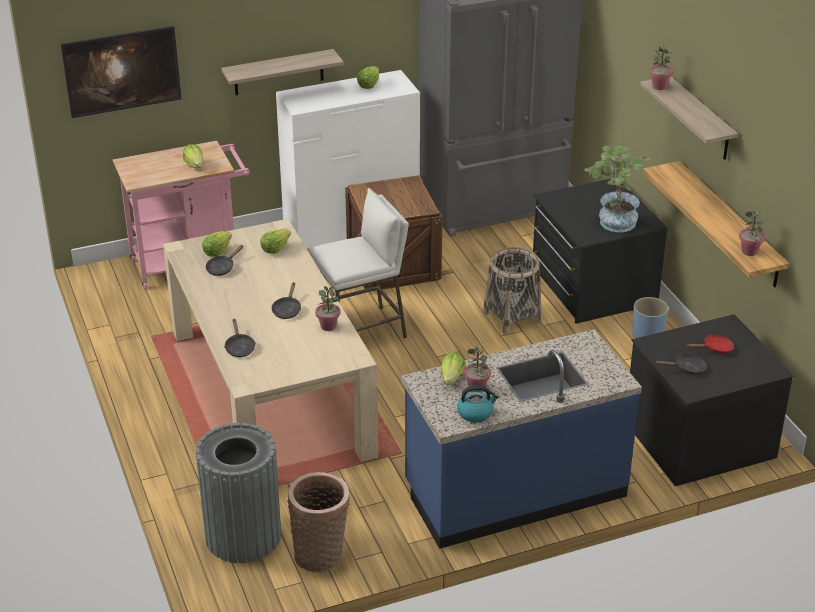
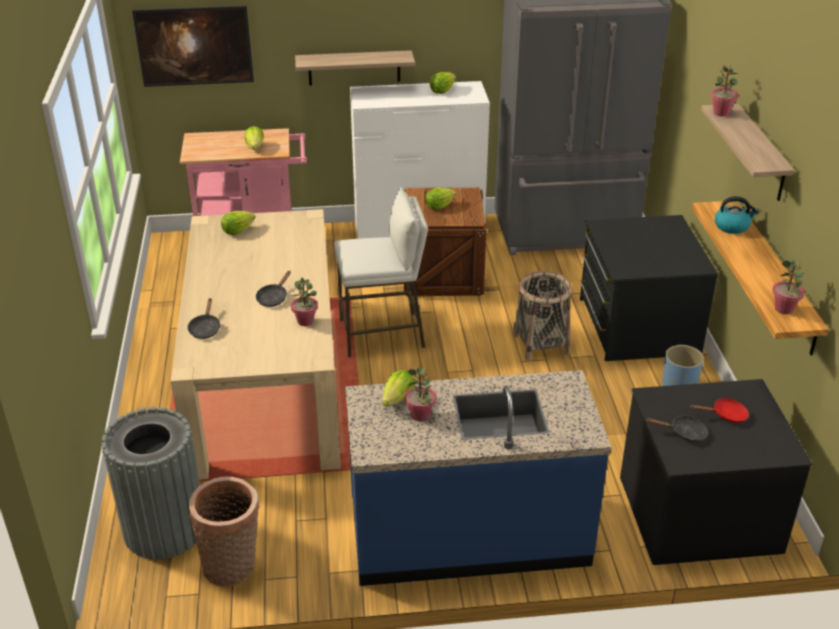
camera: 15 degrees right, 0 degrees up
black frying pan [206,245,243,276] -> none
lettuce [260,229,291,254] -> lettuce moved to [425,188,456,210]
kettle [457,385,499,423] -> kettle moved to [715,196,759,234]
potted plant [584,146,651,232] -> none

